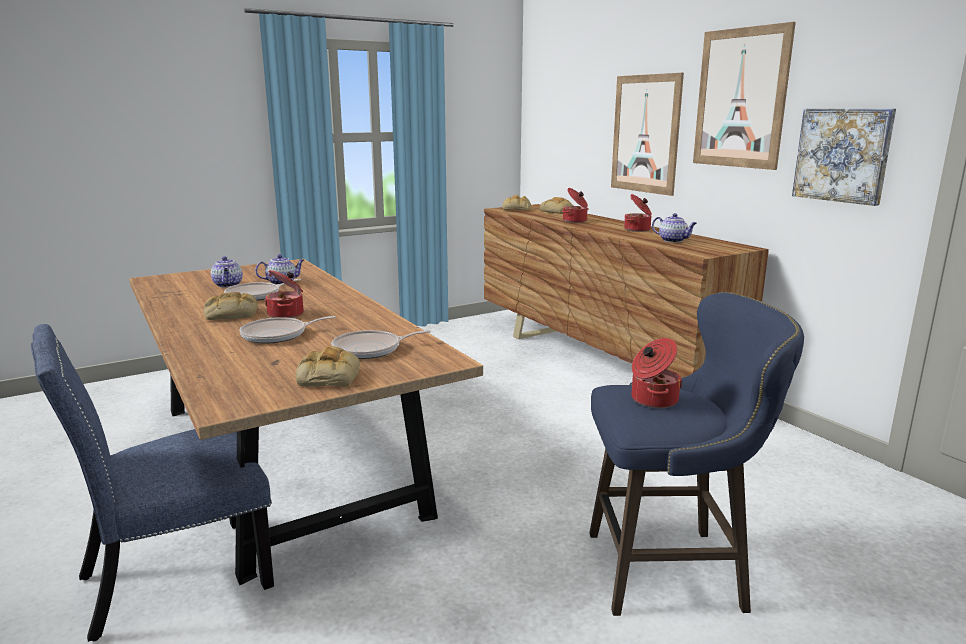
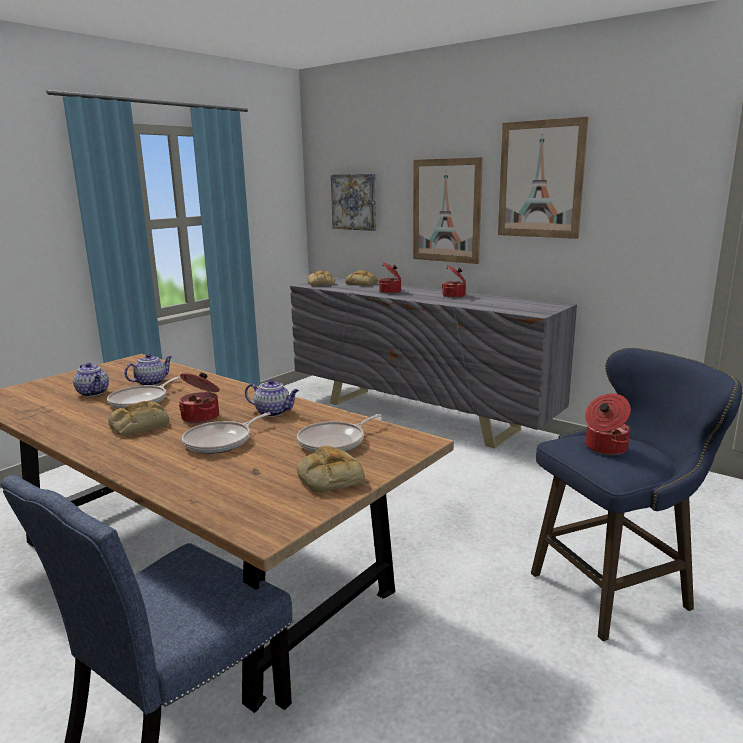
camera: 20 degrees left, 0 degrees up
brown cabinet [484,204,769,377] -> grey cabinet [290,278,577,448]
teapot [652,213,697,242] -> teapot moved to [245,379,299,417]
picture [792,109,896,206] -> picture moved to [331,174,376,231]

